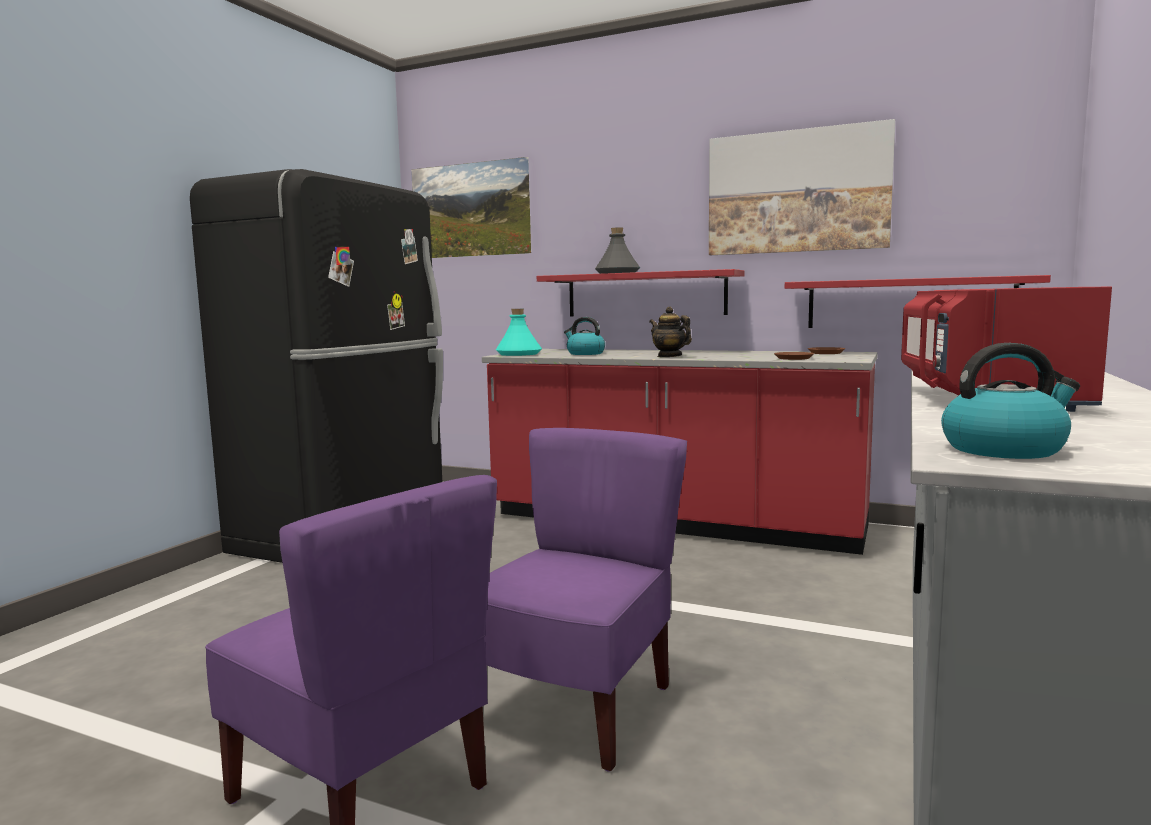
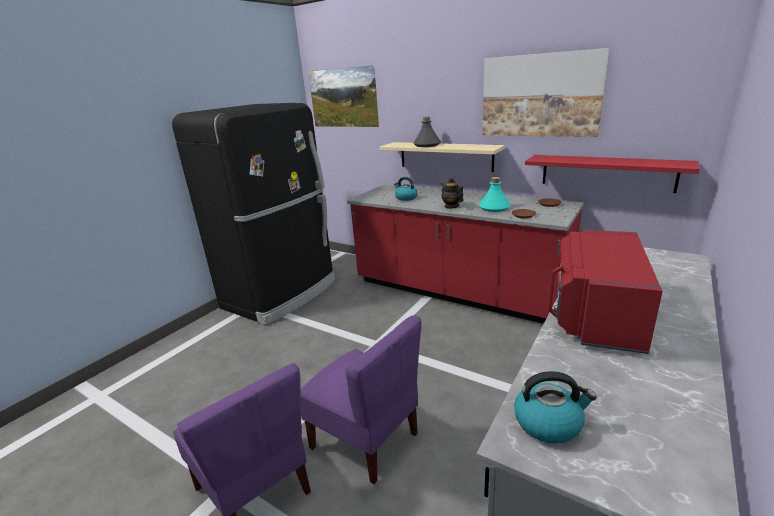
camera: 10 degrees right, 15 degrees up
purple chair [484,428,687,771] -> purple chair turned 90 degrees clockwise [300,315,421,484]
turquoise bottle [496,309,542,356] -> turquoise bottle moved to [479,177,511,212]
red shelf [537,269,745,317] -> beige shelf [379,142,505,172]

